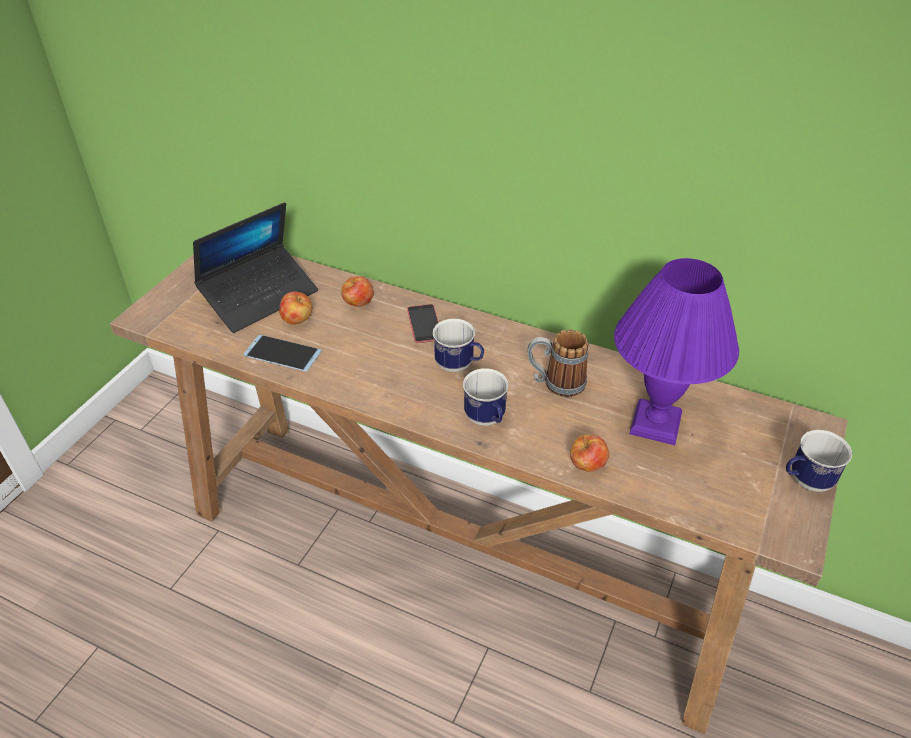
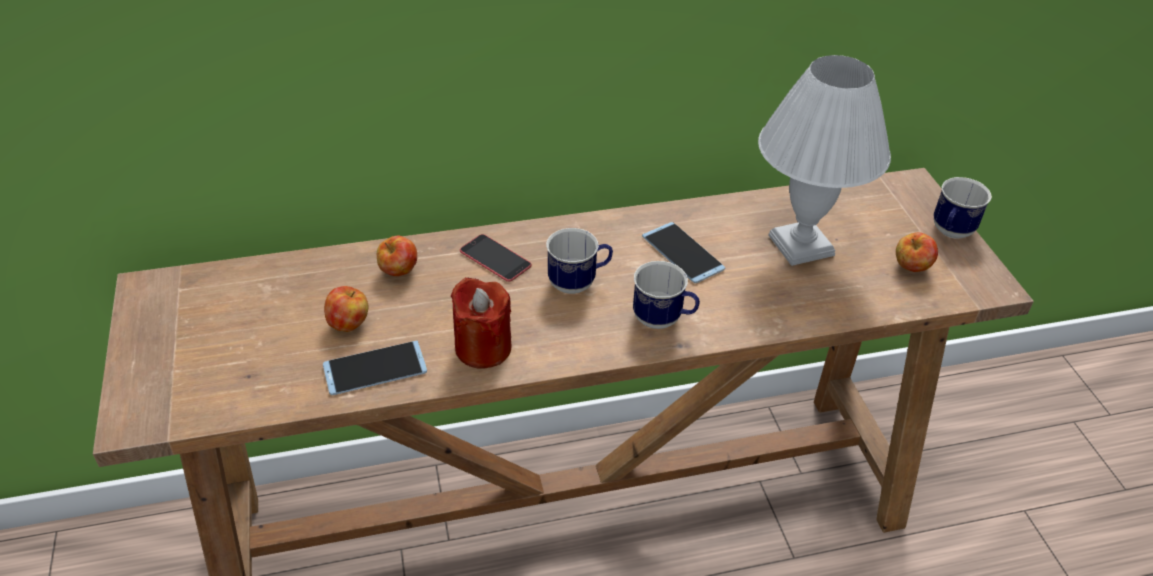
camera: 40 degrees left, 0 degrees up
laptop [193,202,318,333] -> none
mug [528,329,589,397] -> phone [642,222,725,283]
apple [570,434,609,472] -> apple moved to [896,232,938,272]
purple table lamp [614,258,739,445] -> white table lamp [758,55,891,266]
none -> red candle [451,278,511,369]

